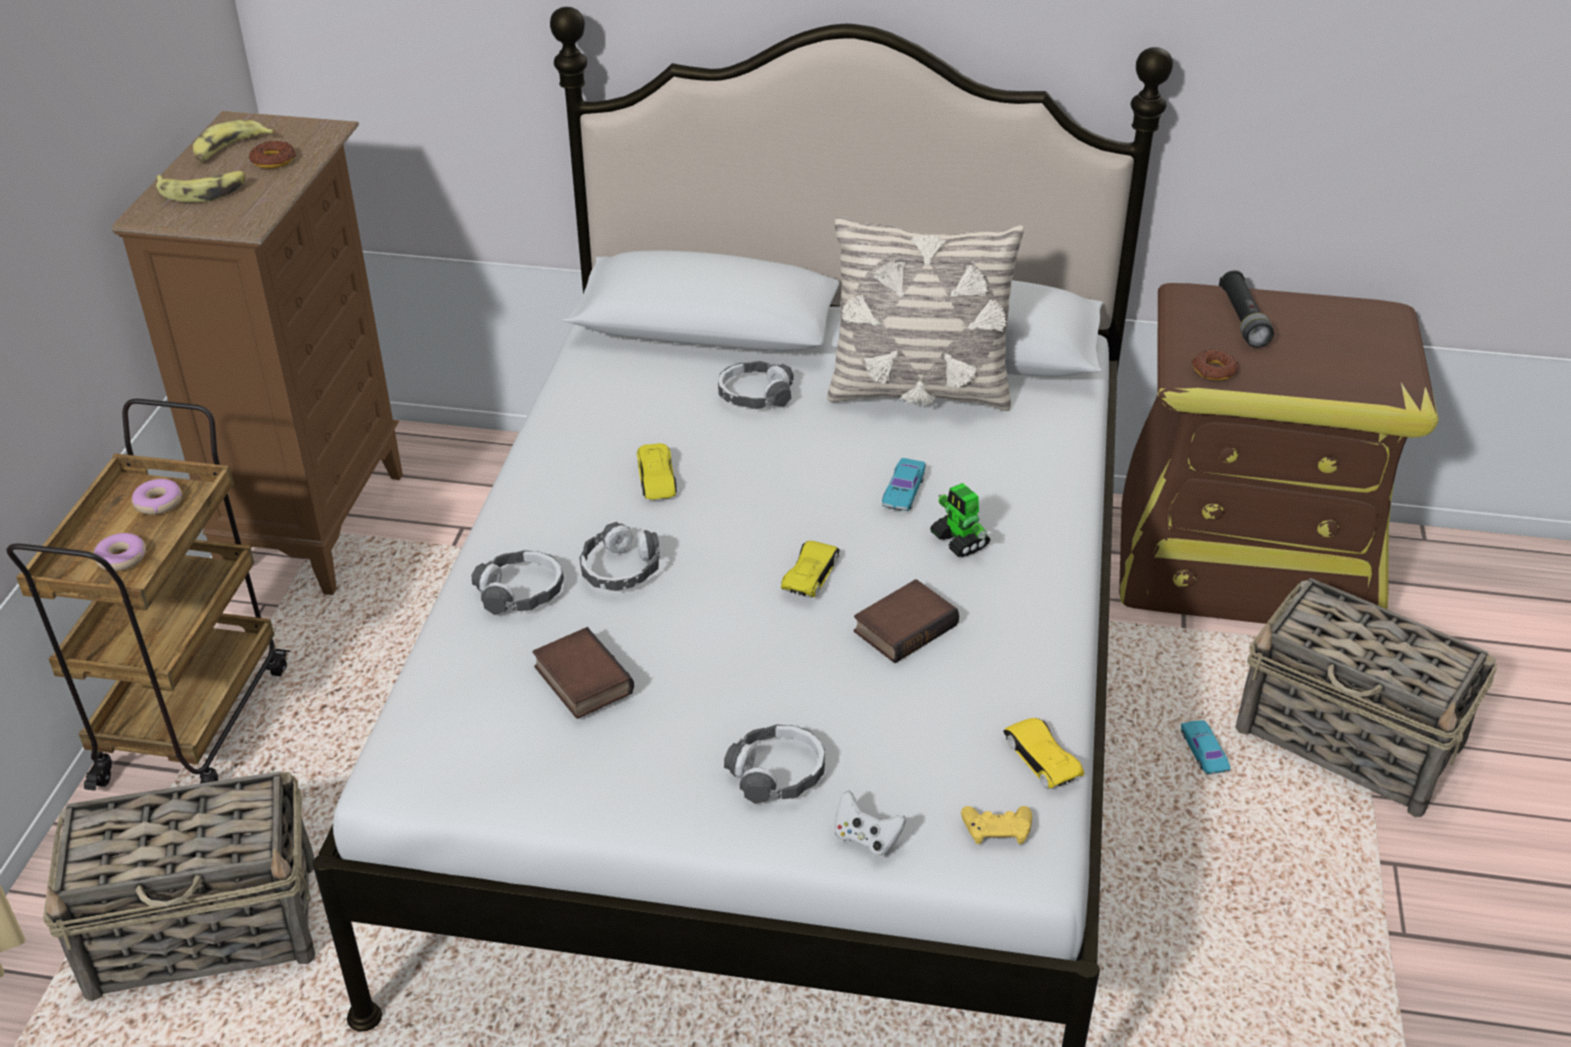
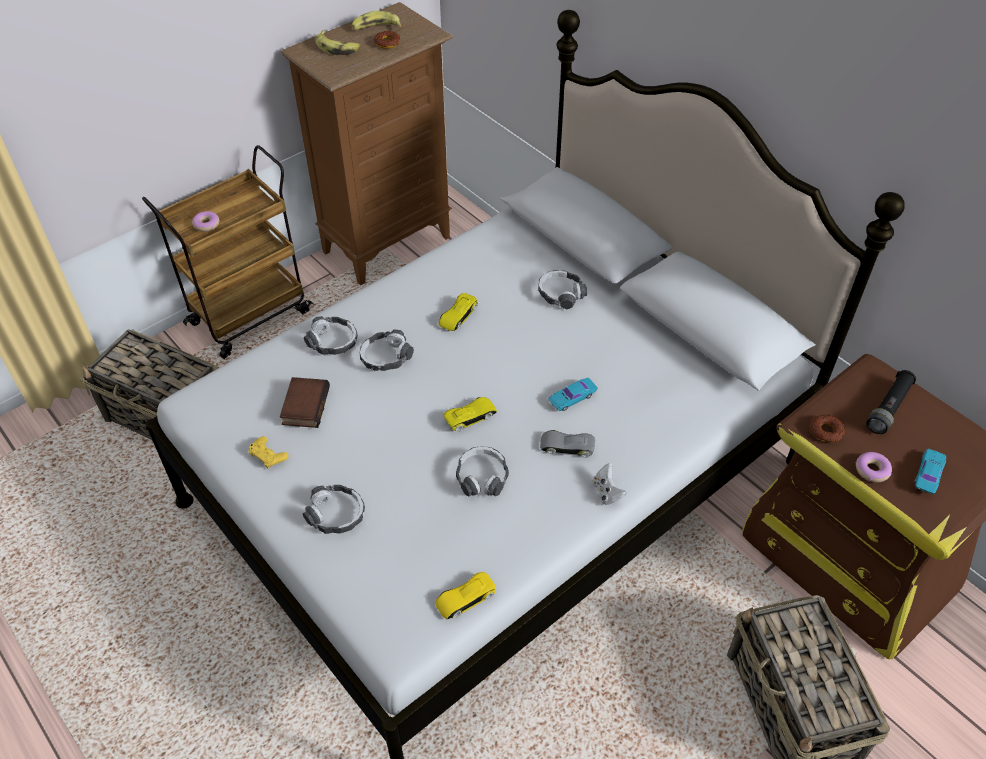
camera: 40 degrees right, 10 degrees up
donut [132,479,182,515] -> donut moved to [856,452,892,482]
beige pillow [827,217,1024,411] -> none
white game controller [835,791,906,857] -> white game controller moved to [593,463,626,505]
book [854,579,959,663] -> headphones [456,446,509,496]
toy robot [930,483,990,557] -> grey toy car [540,430,595,458]
yellow game controller [961,806,1032,844] -> yellow game controller moved to [249,436,289,468]
yellow toy car [1003,718,1084,789] -> yellow toy car turned 135 degrees counterclockwise [435,572,496,620]
turquoise toy car [1181,720,1230,774] -> turquoise toy car moved to [914,449,946,494]

